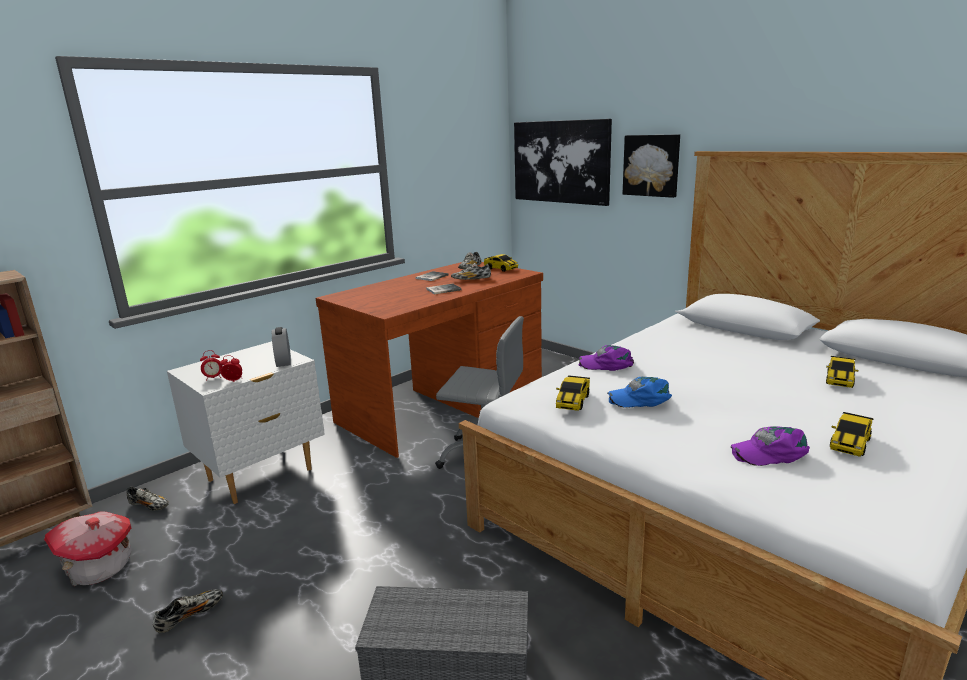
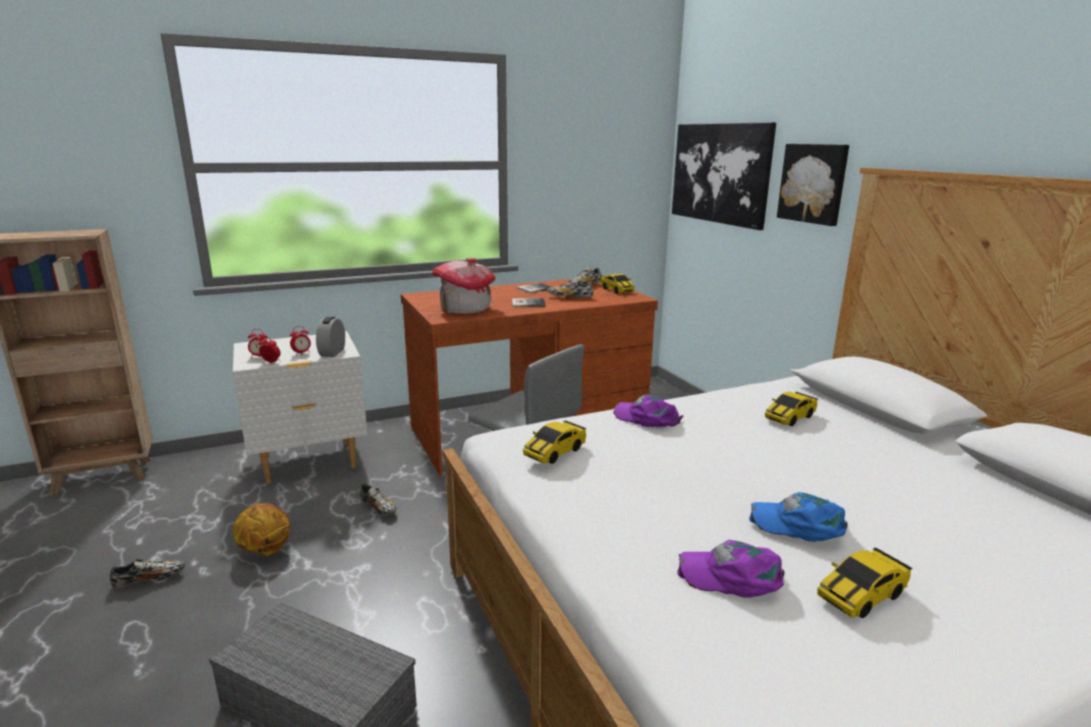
camera: 20 degrees right, 0 degrees up
toy house [44,511,132,586] -> toy house moved to [432,258,495,314]
shoe [126,487,169,511] -> shoe moved to [360,483,397,516]
blue cap [608,377,672,408] -> blue cap moved to [749,492,848,542]
toy car [826,356,858,388] -> toy car moved to [765,392,818,426]
none -> basketball [233,503,290,556]
none -> alarm clock [290,326,311,353]

